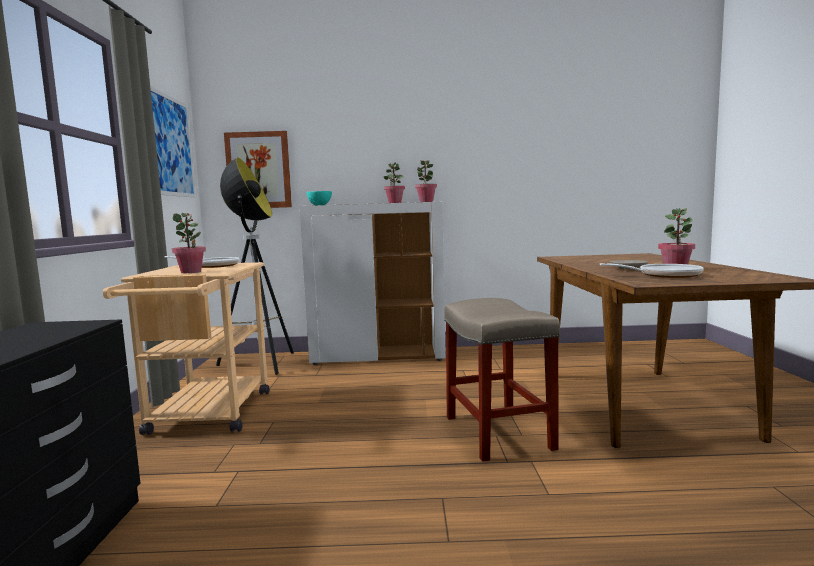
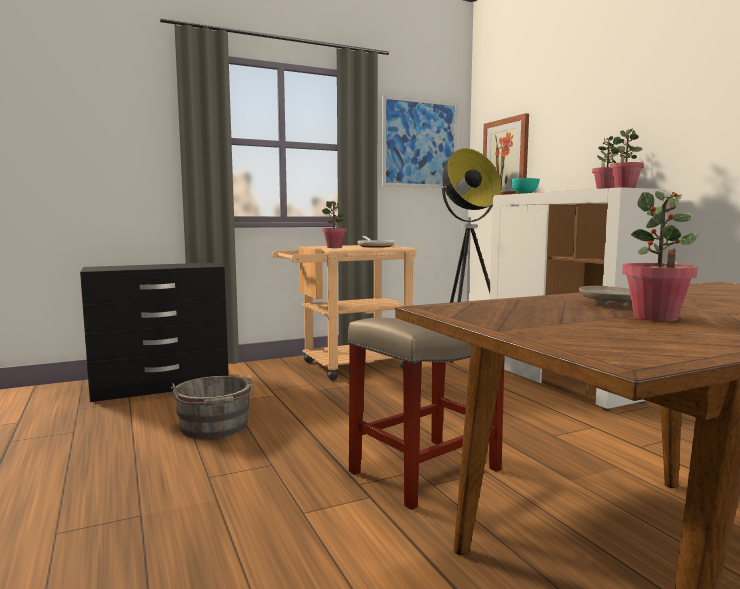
camera: 65 degrees right, 0 degrees up
frying pan [600,263,704,278] -> none
none -> grey bucket [171,375,253,439]

